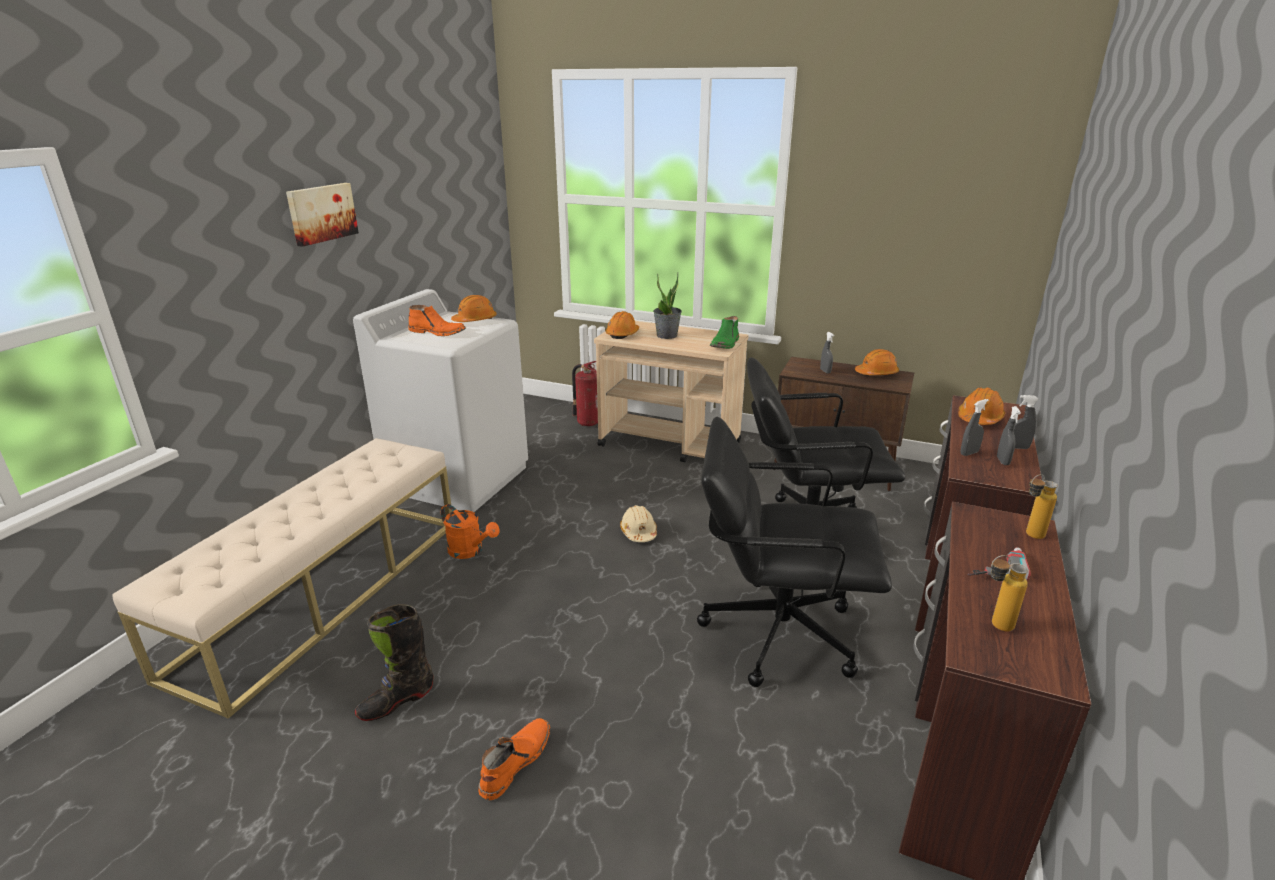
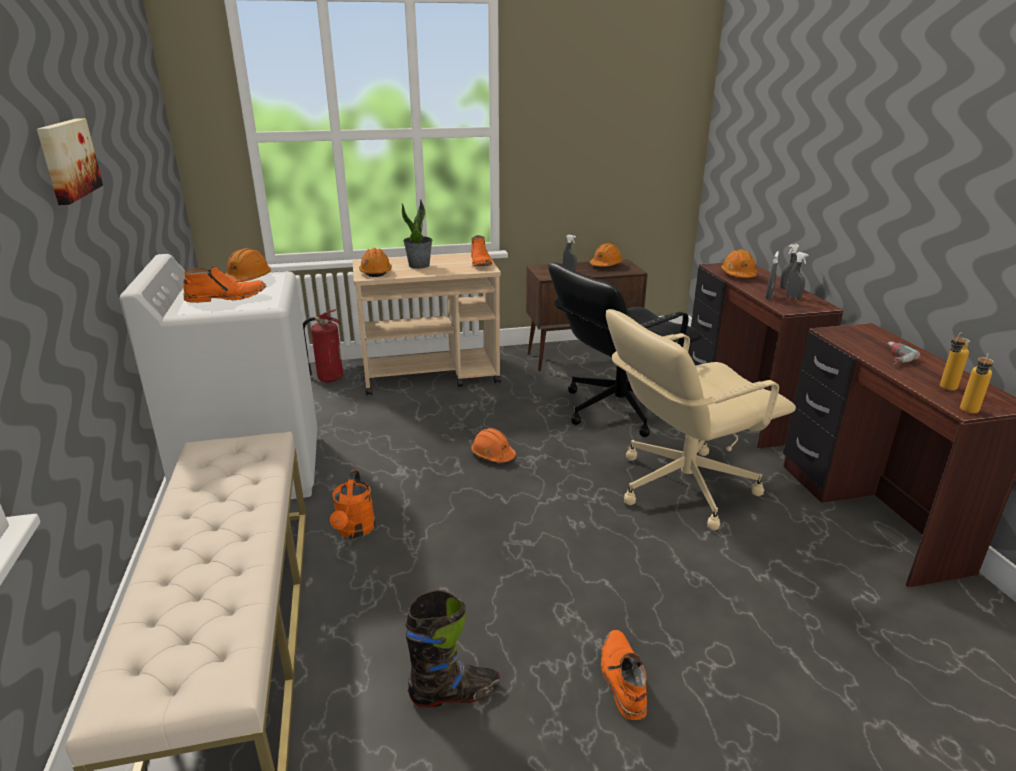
camera: 35 degrees left, 0 degrees up
black boot [355,604,434,721] -> black boot turned 120 degrees counterclockwise [406,590,500,708]
orange watering can [441,504,500,559] -> orange watering can turned 90 degrees clockwise [330,470,376,538]
beige hard hat [620,505,657,542] -> orange hard hat [471,428,516,463]
black office chair [697,417,892,687] -> beige office chair [606,309,796,530]
green boot [710,316,739,349] -> orange boot [471,235,492,266]
bottle [1026,474,1058,539] -> bottle moved to [960,353,994,414]

